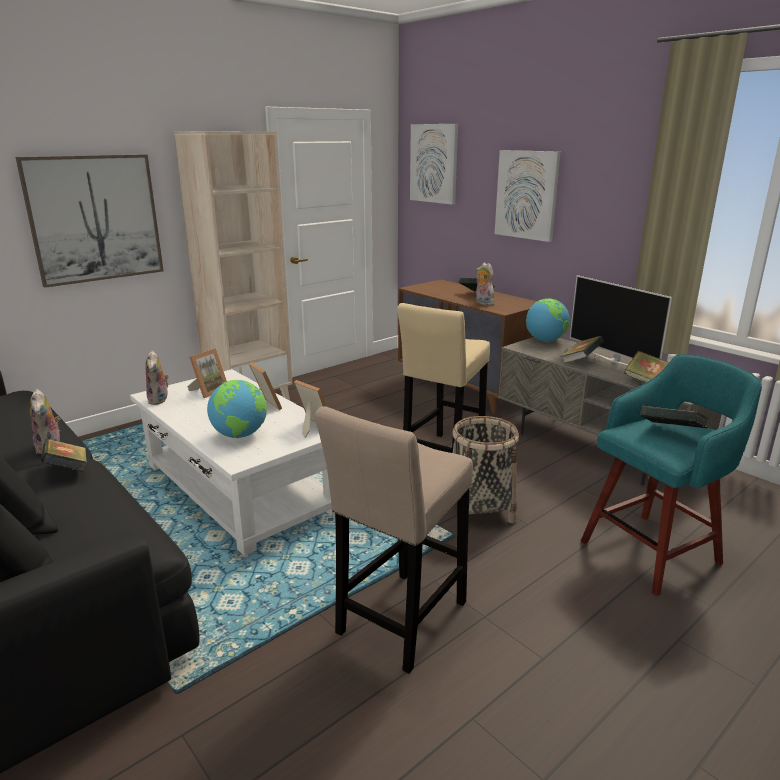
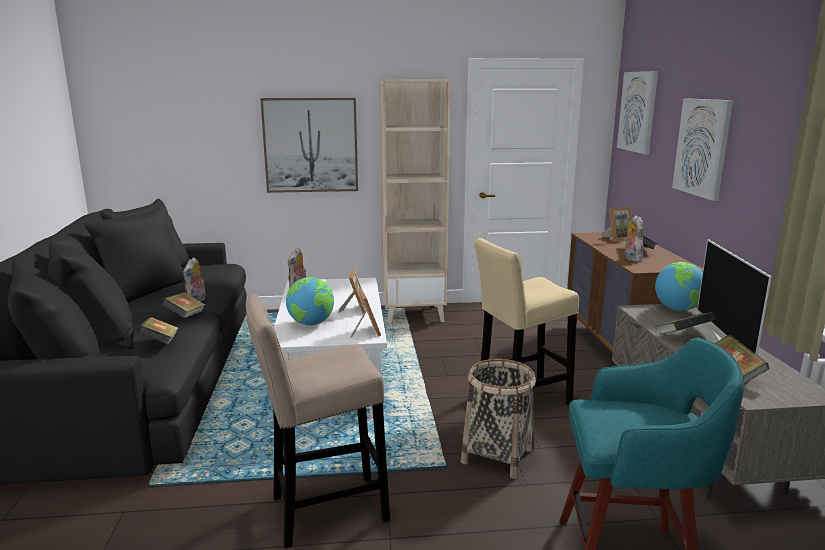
camera: 35 degrees right, 5 degrees down
picture frame [187,348,227,398] -> picture frame moved to [602,206,632,242]
book [641,406,709,428] -> book moved to [137,317,178,345]

